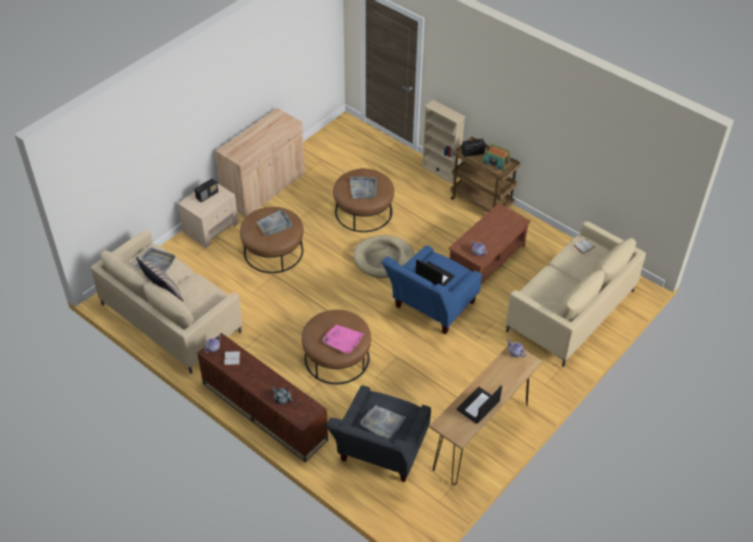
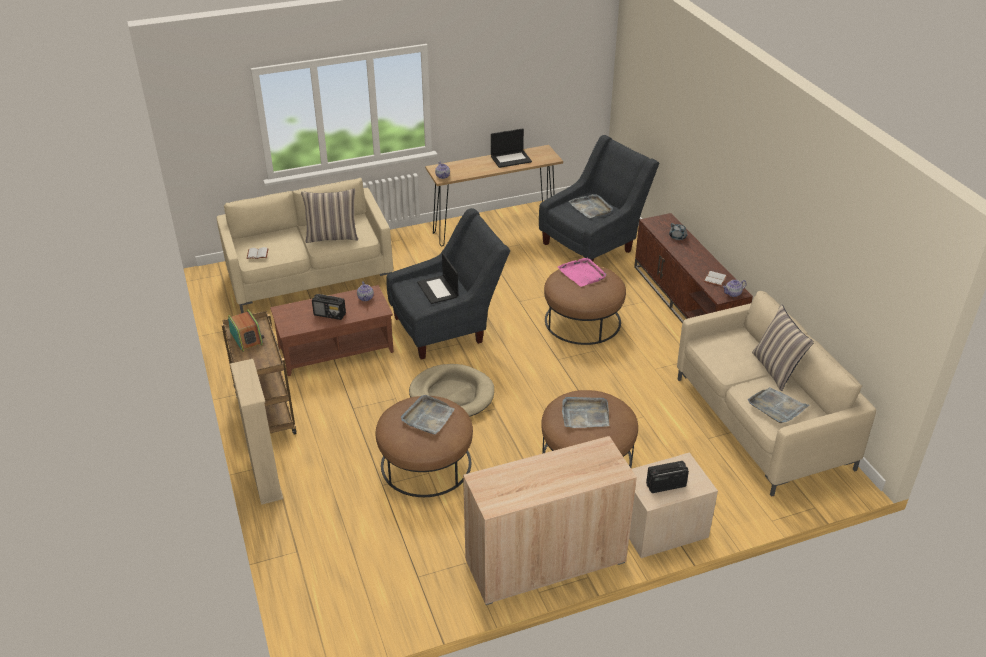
camera: 150 degrees left, 10 degrees down
blue armchair [382,245,482,334] -> grey armchair [386,208,510,360]
radio [462,138,486,157] -> radio moved to [312,294,346,320]
none -> pillow [301,189,358,243]

